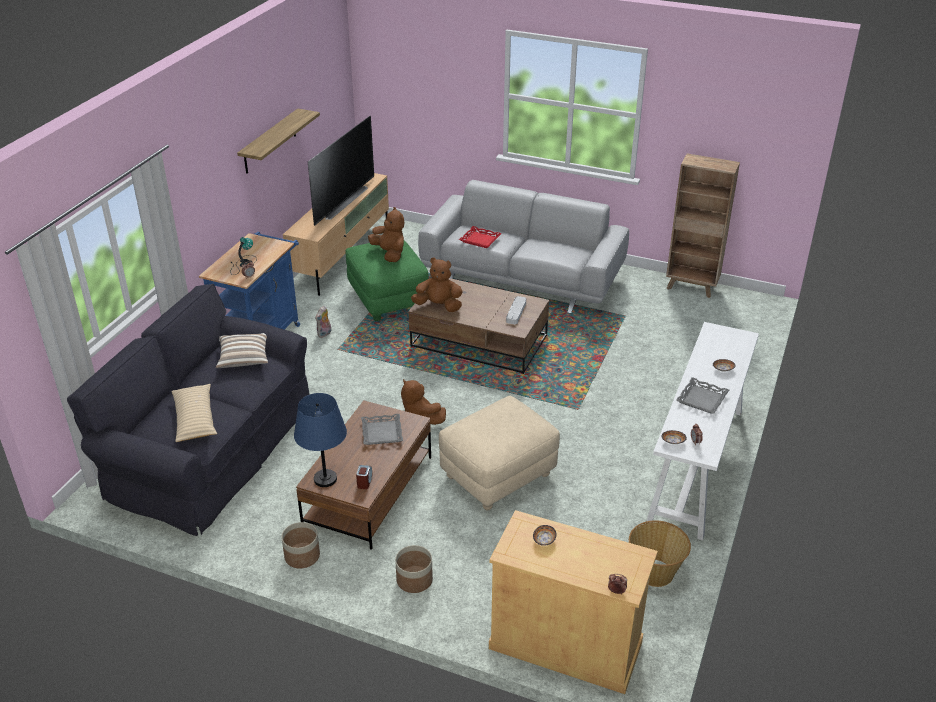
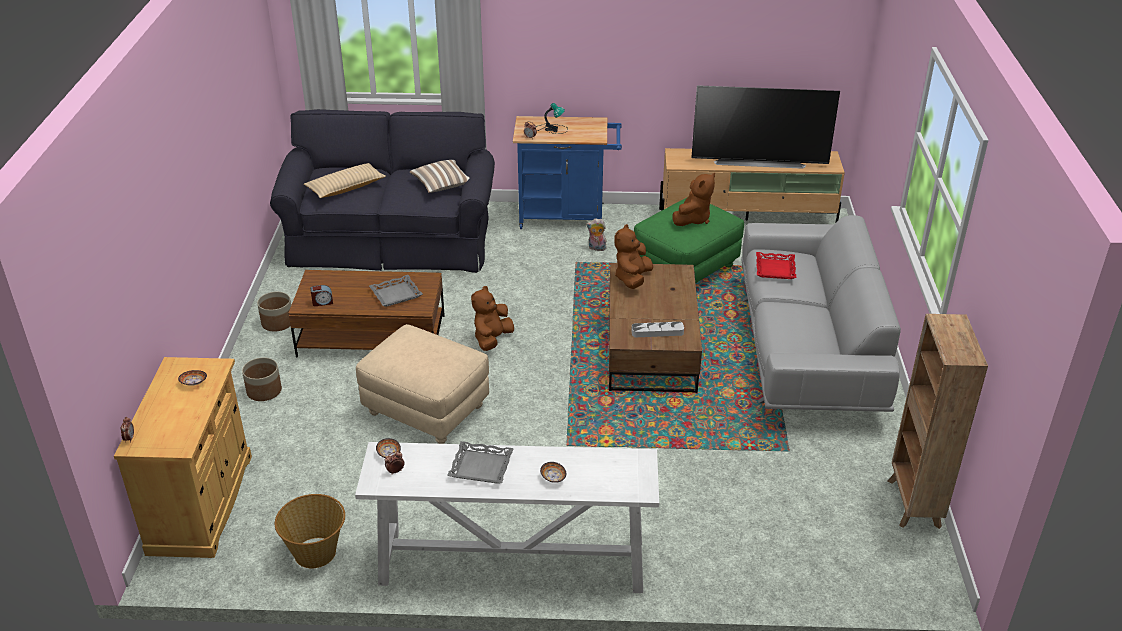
camera: 70 degrees right, 0 degrees up
shelf [237,108,320,174] -> none
blue table lamp [294,393,347,487] -> none
brown plush toy [411,257,463,312] -> brown plush toy turned 150 degrees counterclockwise [615,224,653,289]

